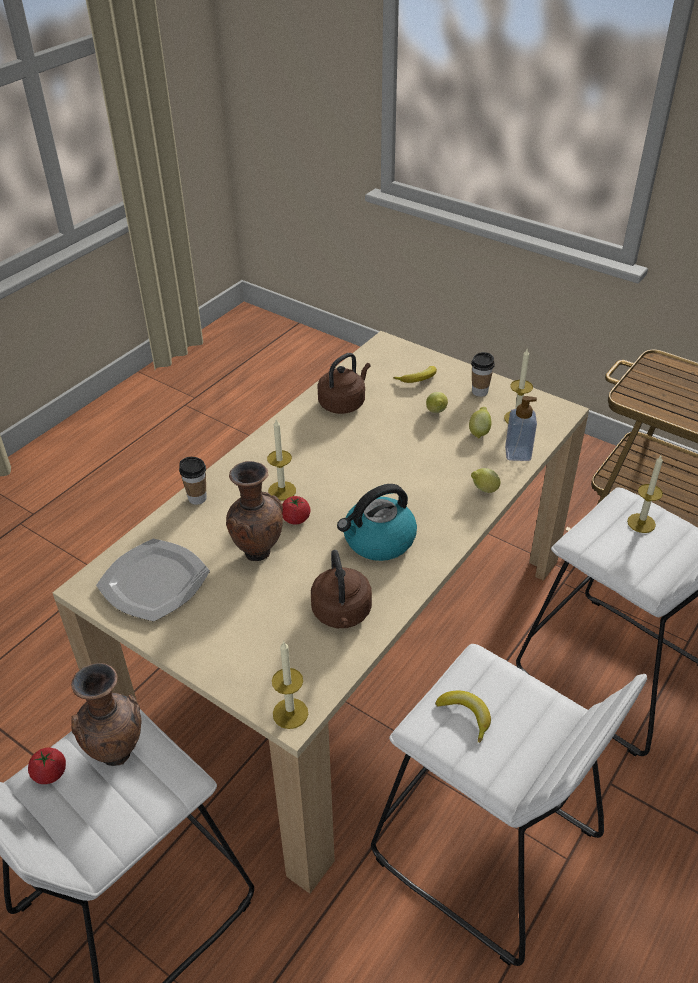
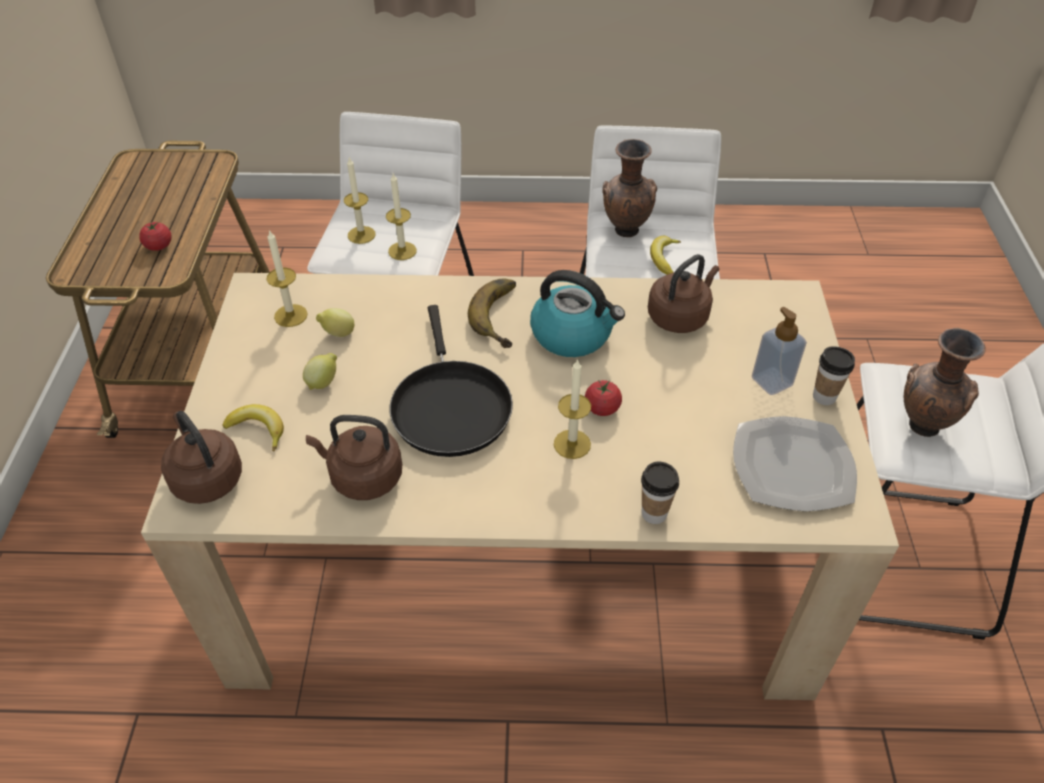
camera: 125 degrees left, 5 degrees up
tomato [28,748,66,784] -> tomato moved to [139,222,171,251]
brown vase [226,461,283,561] -> brown vase moved to [602,139,657,237]
candle [272,642,308,729] -> candle moved to [386,174,417,260]
cup [471,352,495,397] -> cup moved to [813,346,855,405]
lemon [471,468,500,493] -> none
soap dispenser [505,396,537,461] -> soap dispenser moved to [752,307,807,395]
none -> brown kettle [161,411,242,504]
none -> black frying pan [390,305,513,457]
none -> banana [468,278,516,348]

